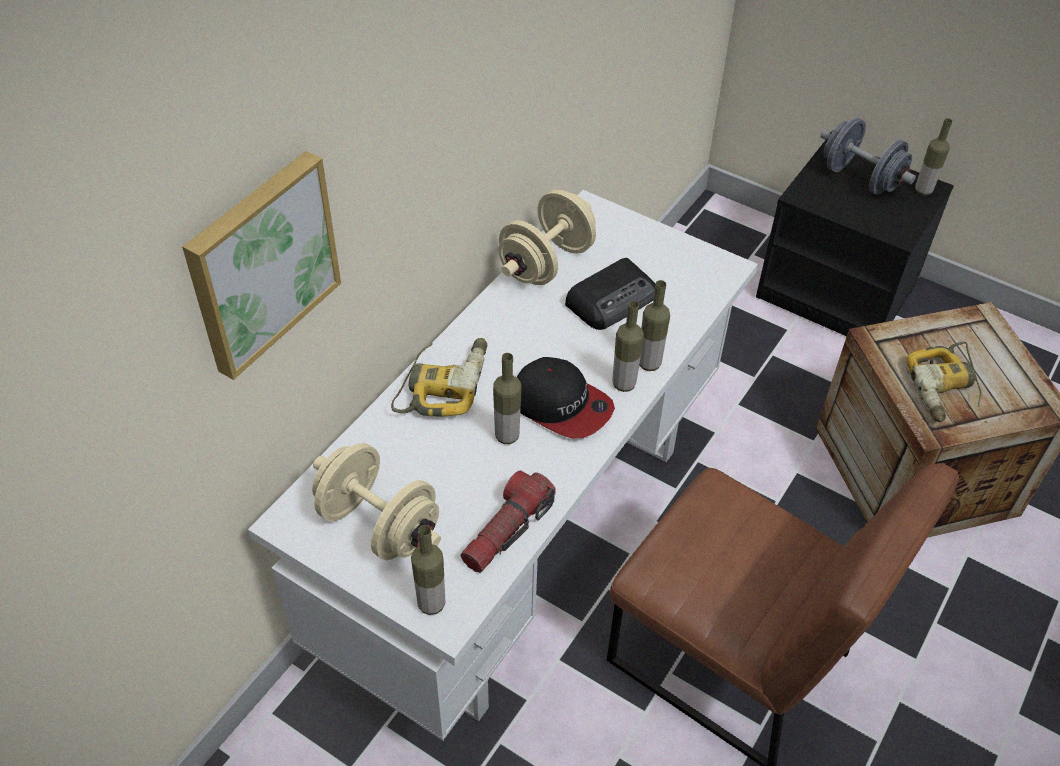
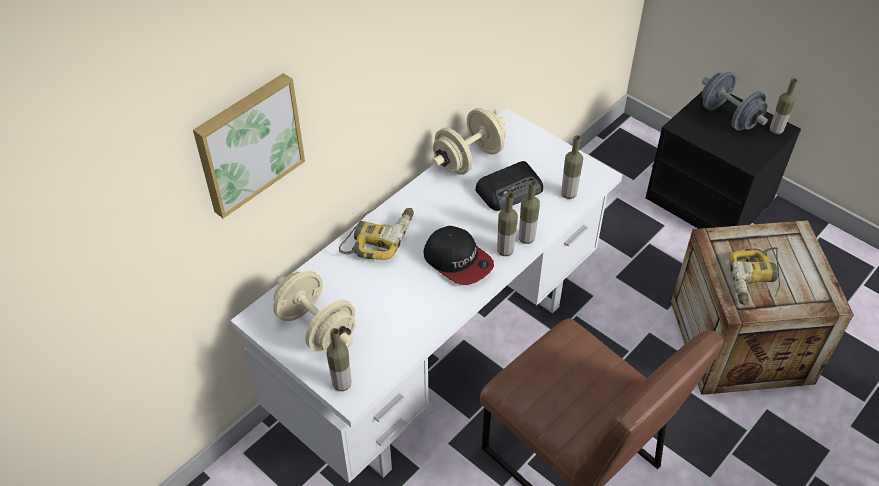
camera: 10 degrees right, 0 degrees up
flashlight [460,470,555,573] -> none
bottle [493,353,522,444] -> bottle moved to [561,135,583,199]

